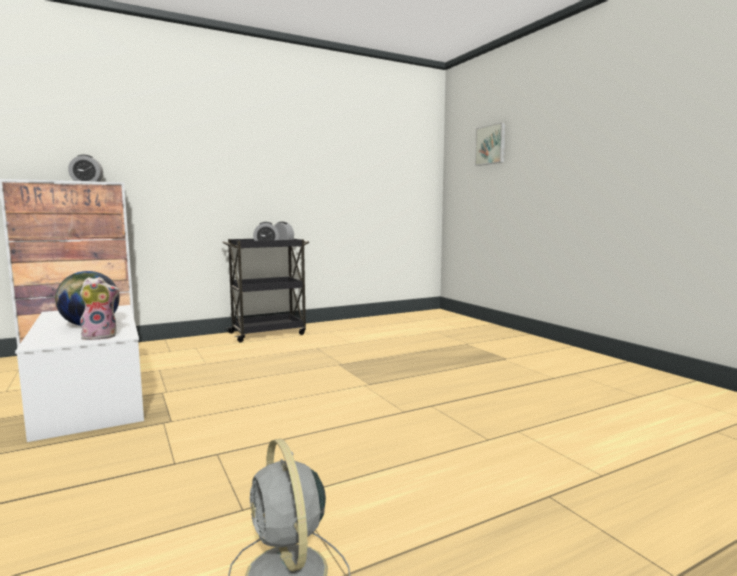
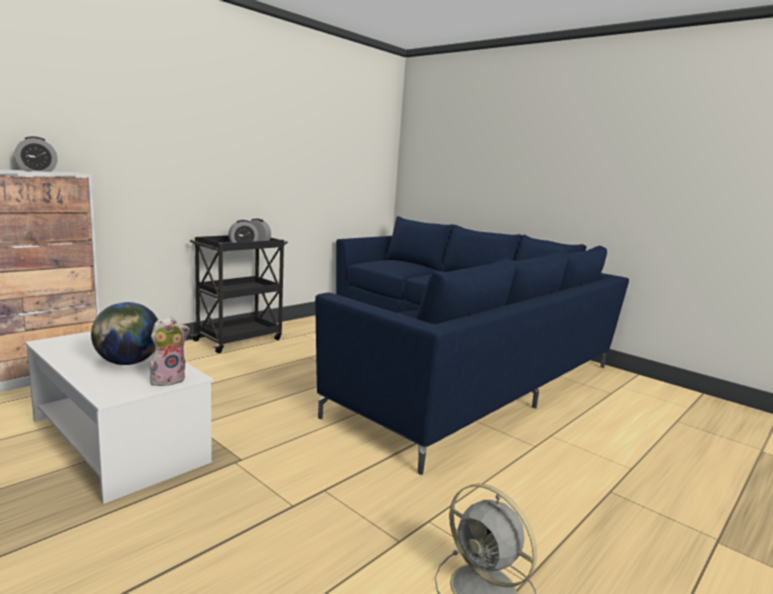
camera: 20 degrees left, 5 degrees up
picture [475,122,506,166] -> none
none -> blue sofa [315,216,629,475]

